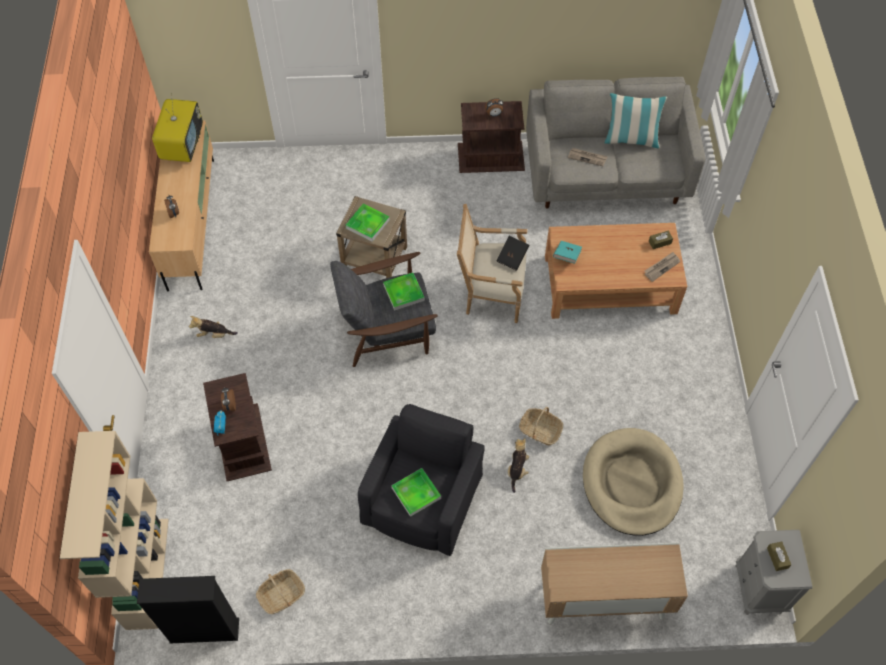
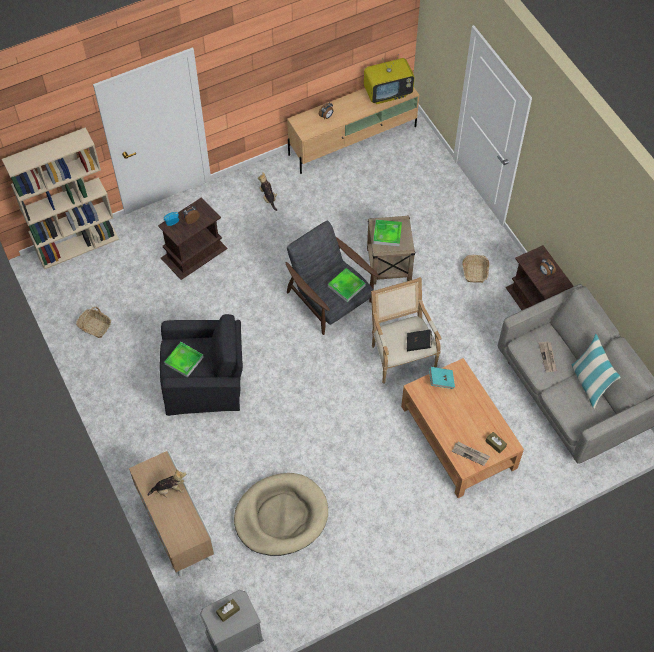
camera: 65 degrees right, 0 degrees up
black bookcase [137,576,239,643] -> none
plush toy [508,438,529,493] -> plush toy moved to [148,469,186,497]
basket [519,407,563,445] -> basket moved to [462,255,489,283]

